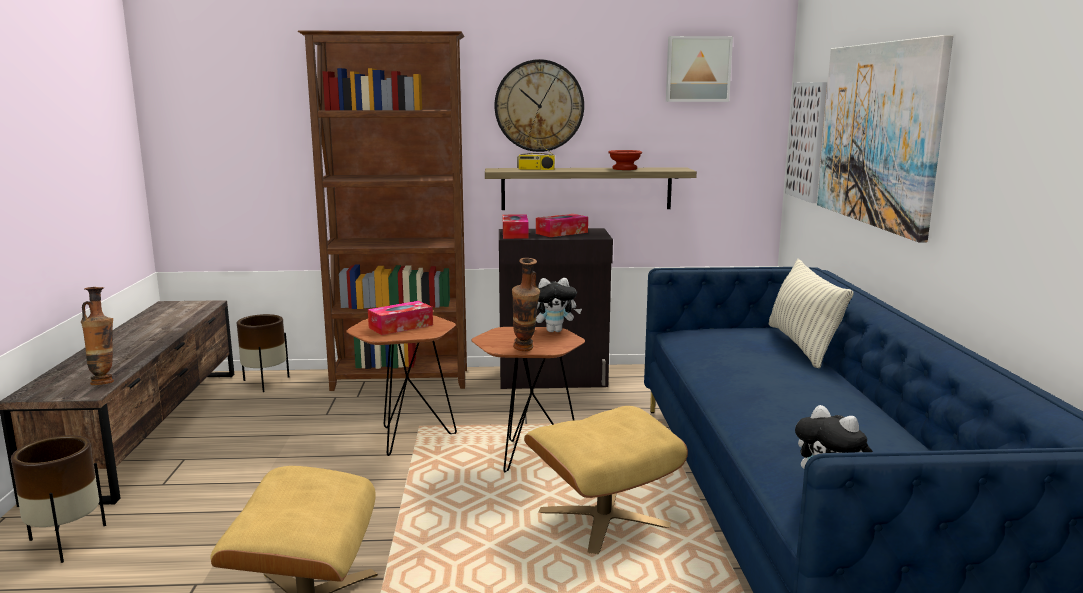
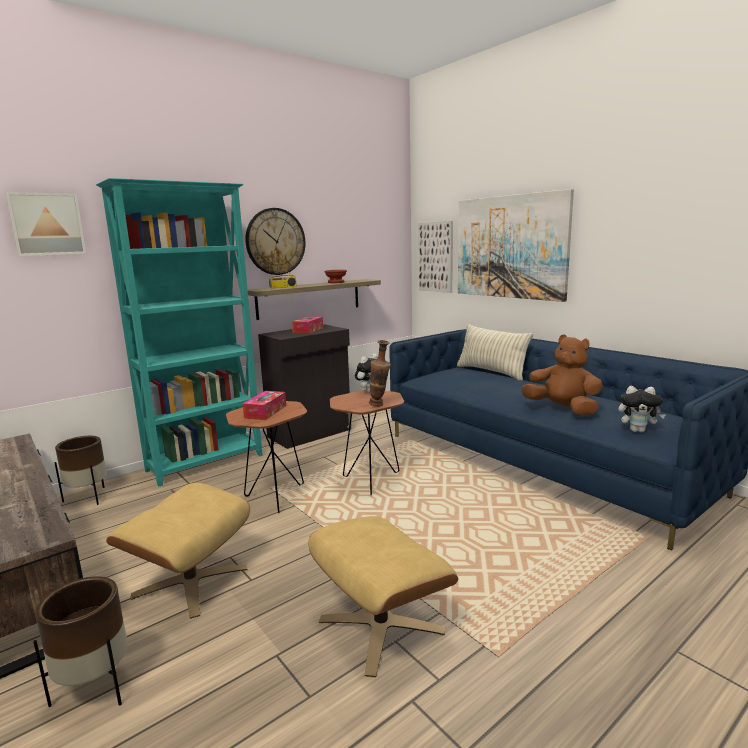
camera: 35 degrees left, 0 degrees up
vase [81,287,114,385] -> none
brown bookcase [298,30,467,391] -> turquoise bookcase [96,178,263,486]
tissue box [503,215,529,239] -> none
beige ottoman [524,406,688,554] -> beige ottoman moved to [106,483,250,619]
picture [666,36,733,102] -> picture moved to [5,192,86,256]
none -> brown plush toy [521,334,603,415]

